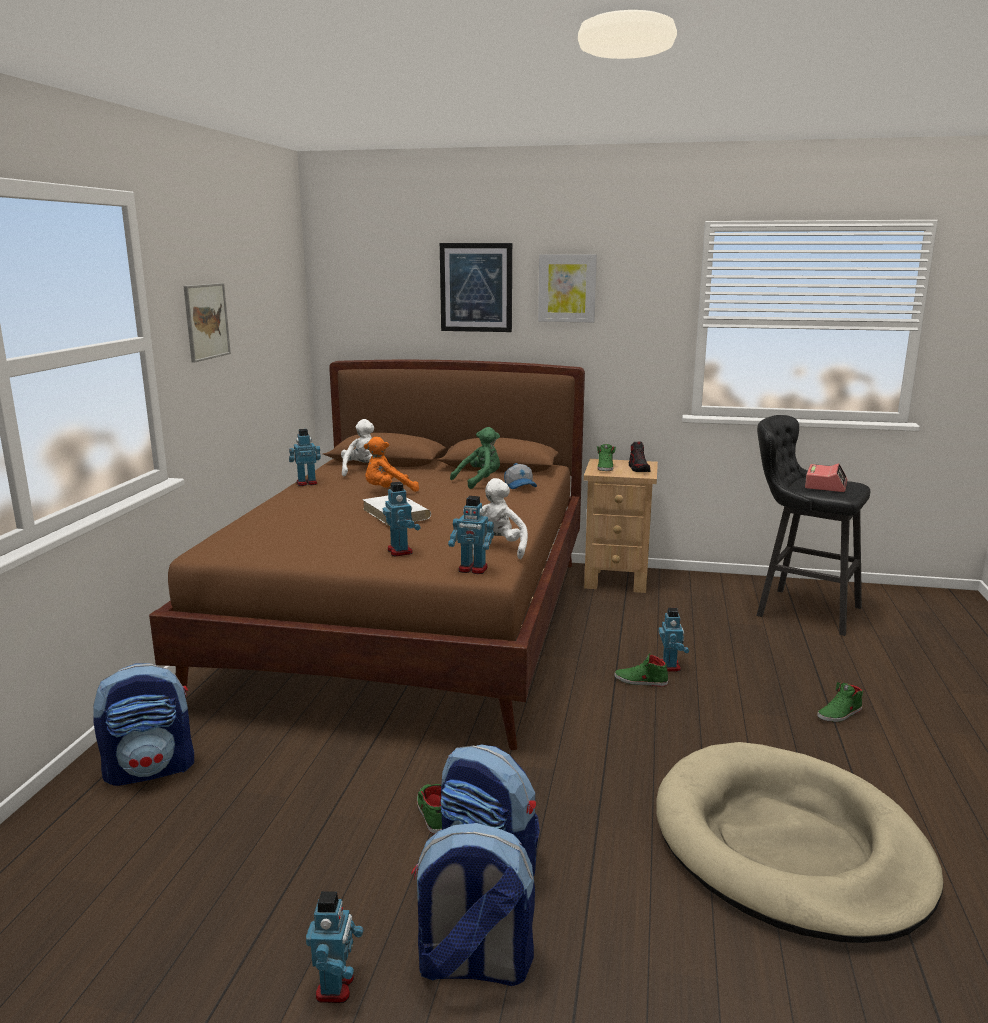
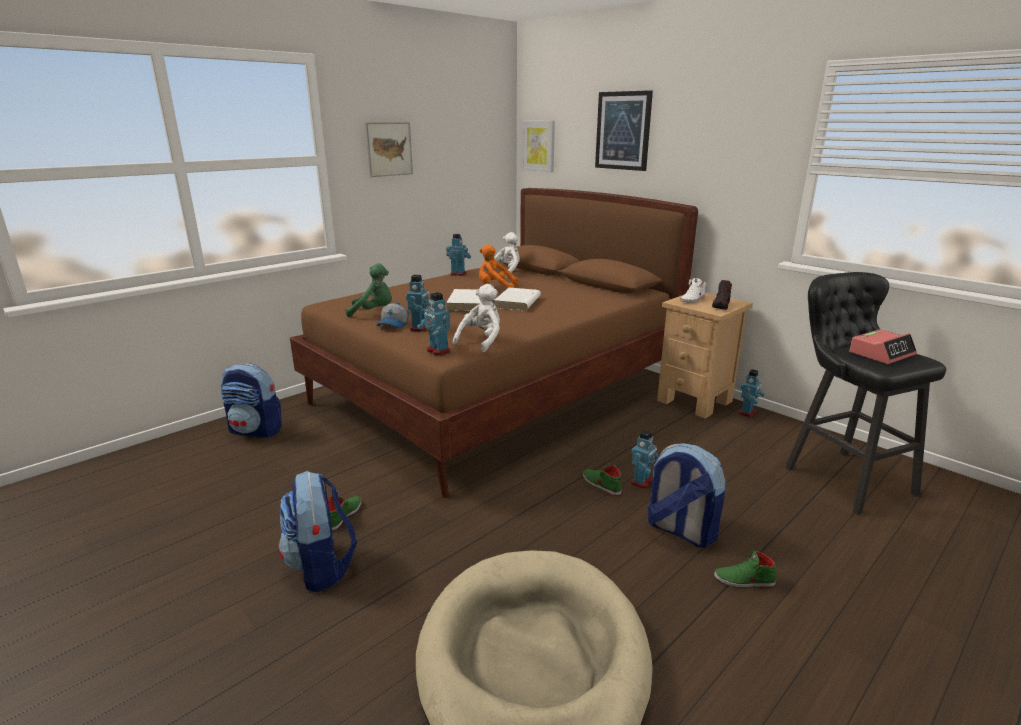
camera: 35 degrees right, 5 degrees up
toy robot [306,891,364,1003] -> toy robot moved to [739,369,765,417]
backpack [411,823,535,986] -> backpack moved to [648,443,725,548]
green plush toy [450,427,500,489] -> green plush toy moved to [345,263,392,317]
cap [504,463,537,489] -> cap moved to [377,302,409,328]
picture [538,254,597,323] -> picture moved to [522,120,555,172]
green shoe [597,444,616,471] -> white shoe [680,278,706,303]
none -> white book [494,288,541,311]

